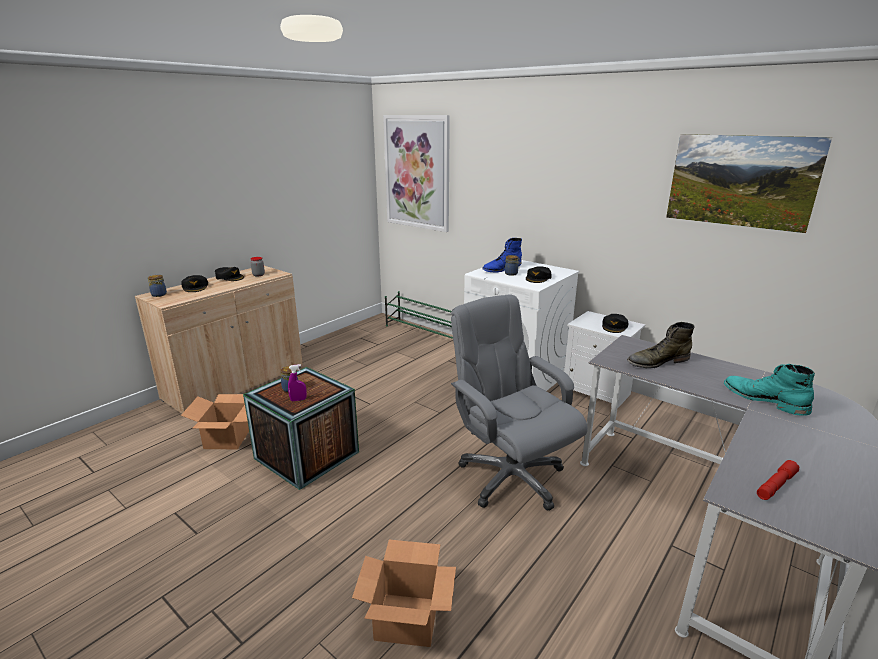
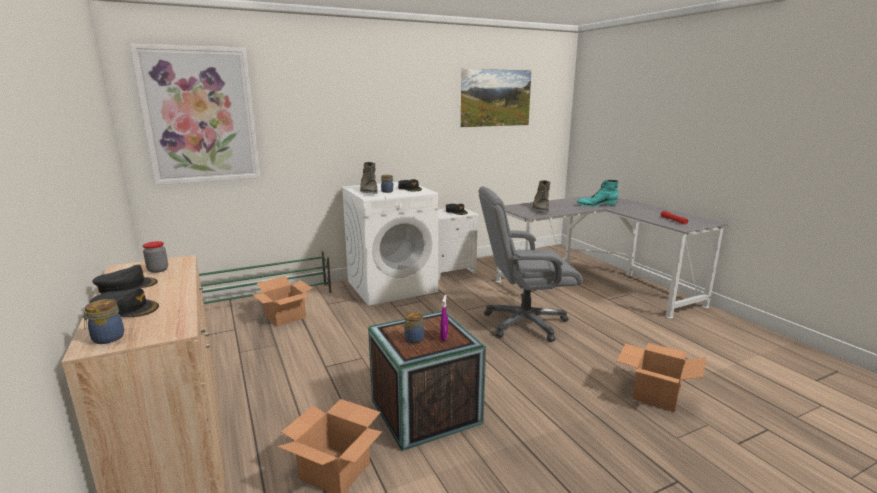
camera: 65 degrees left, 5 degrees down
blue boot [482,238,522,273] -> green boot [360,162,378,194]
none -> cardboard box [252,276,312,327]

